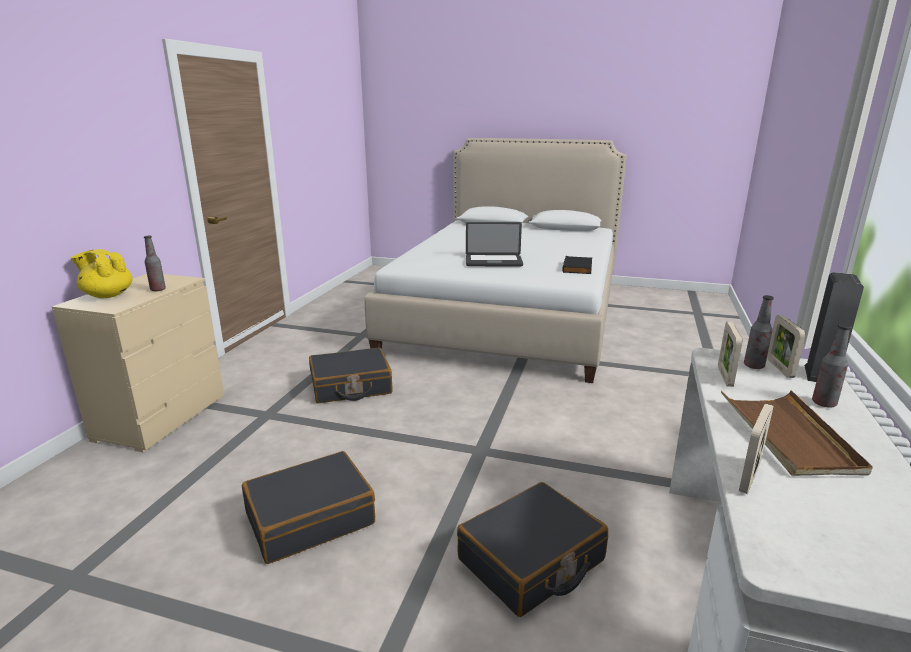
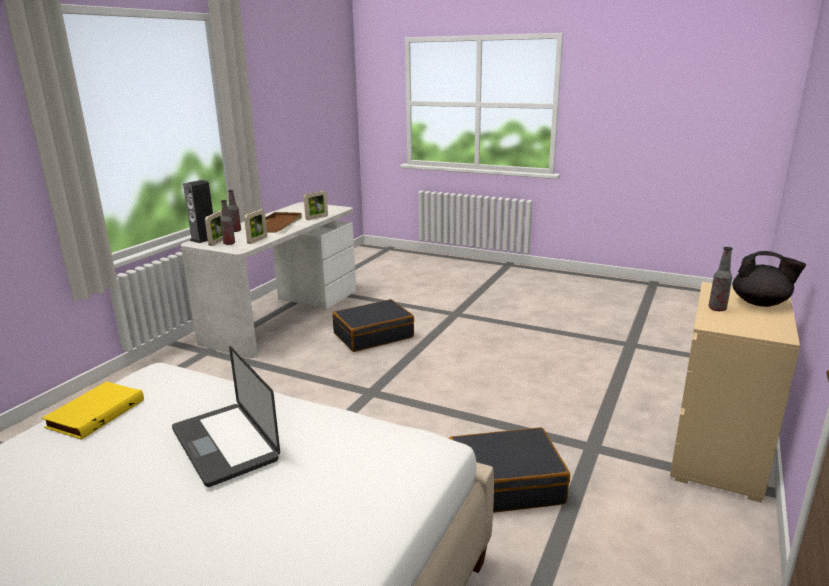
camera: 170 degrees left, 0 degrees up
yellow teapot [71,249,133,298] -> black teapot [733,251,806,307]
black suitcase [242,451,375,564] -> none
laptop [466,222,523,266] -> laptop turned 135 degrees counterclockwise [172,346,280,487]
black book [562,256,592,274] -> yellow book [42,381,144,440]

